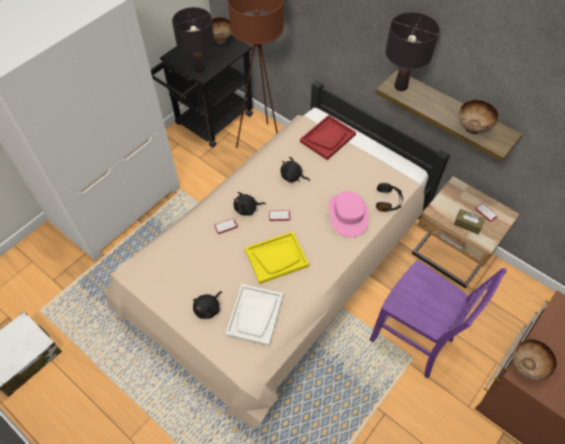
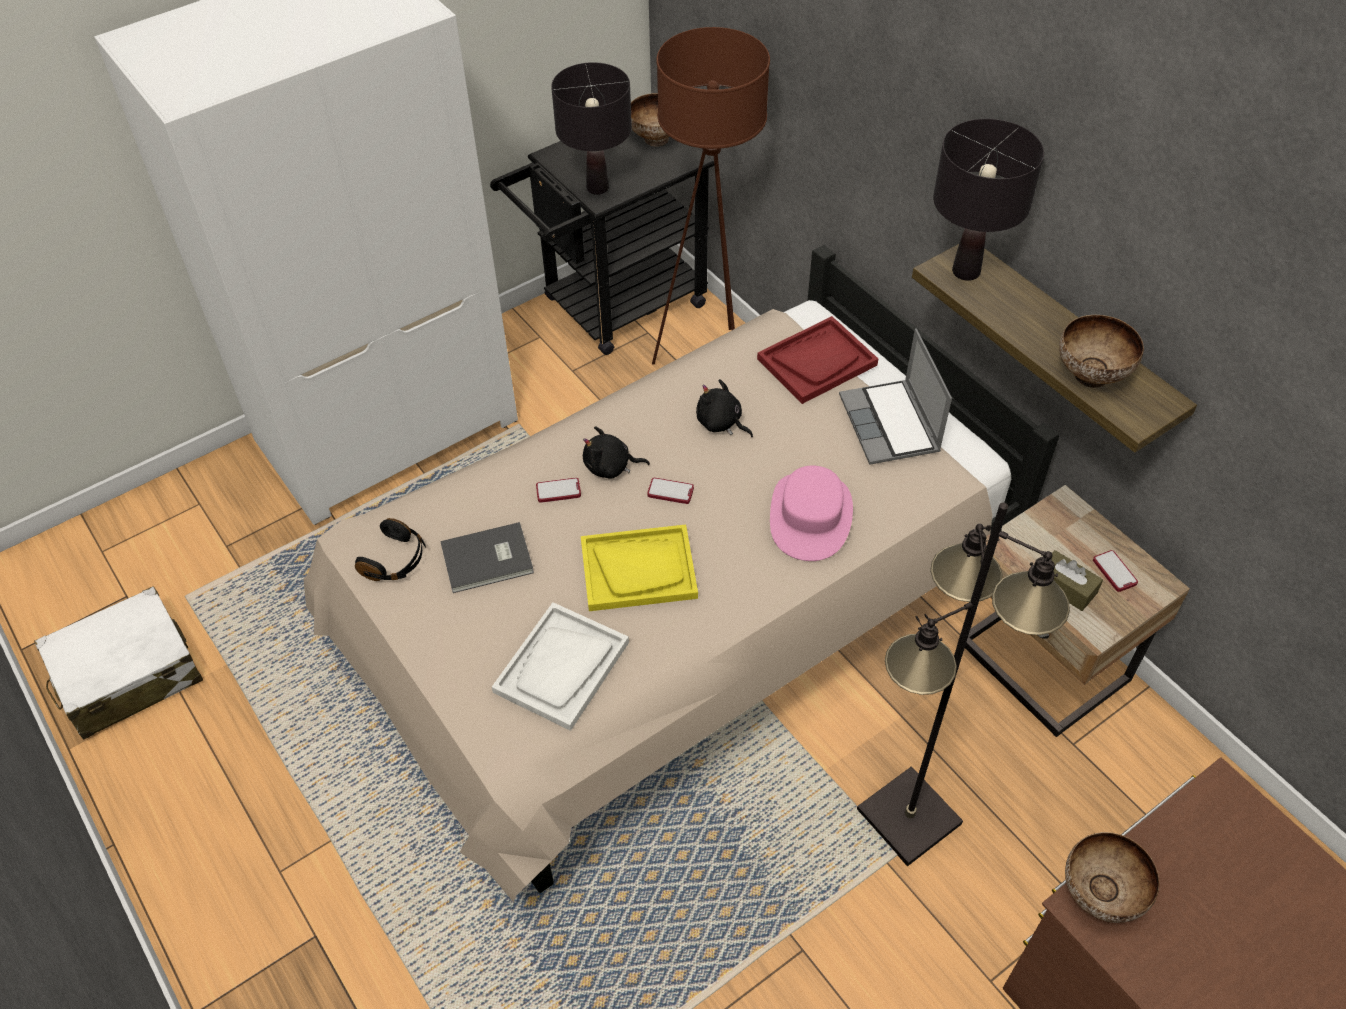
camera: 15 degrees right, 5 degrees down
black plush toy [193,291,222,319] -> none
purple chair [370,260,507,378] -> black floor lamp [857,503,1070,866]
black headphones [376,183,403,212] -> black headphones moved to [355,518,426,581]
none -> grey book [440,522,534,593]
none -> laptop [839,329,952,465]

